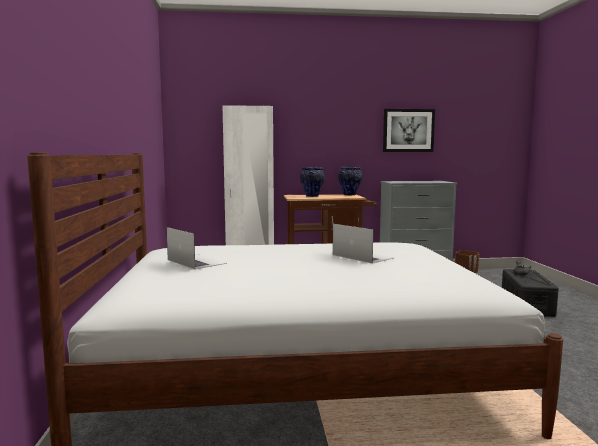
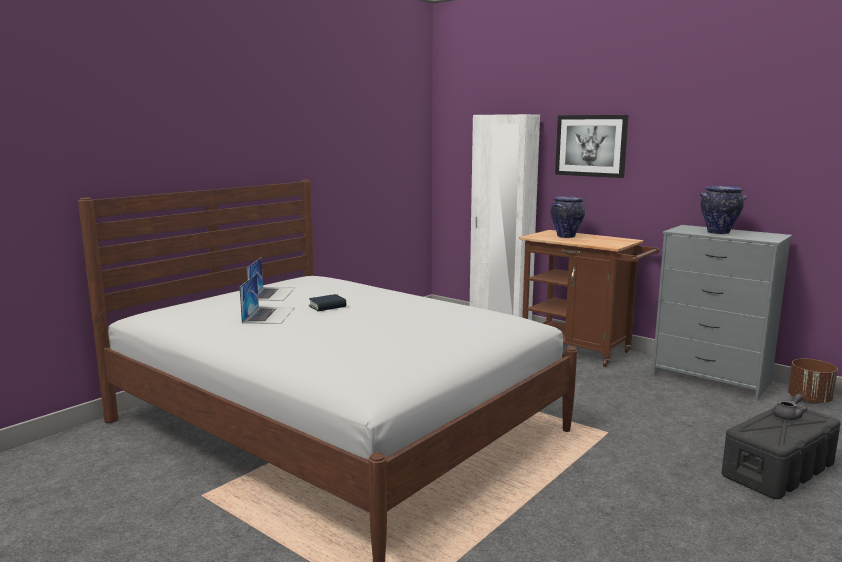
camera: 45 degrees right, 5 degrees up
laptop [333,224,394,264] -> laptop moved to [240,274,295,324]
vase [338,167,362,196] -> vase moved to [700,186,747,234]
picture [383,109,435,152] -> picture moved to [555,115,629,178]
none -> book [308,294,346,311]

